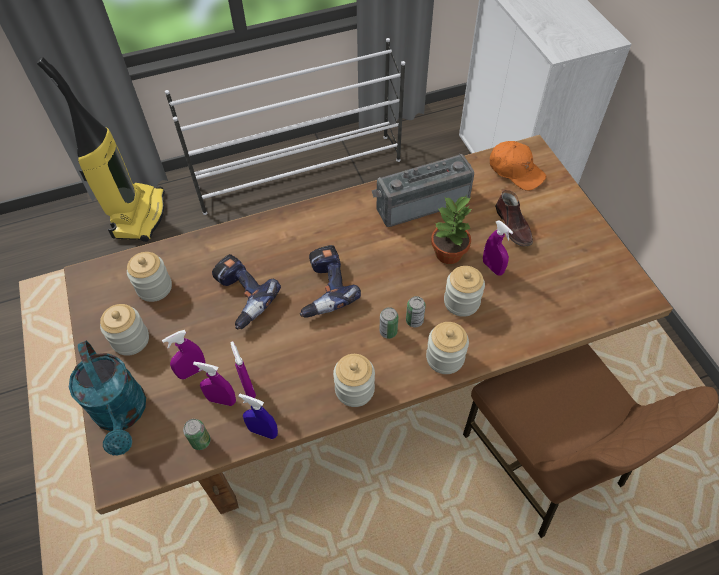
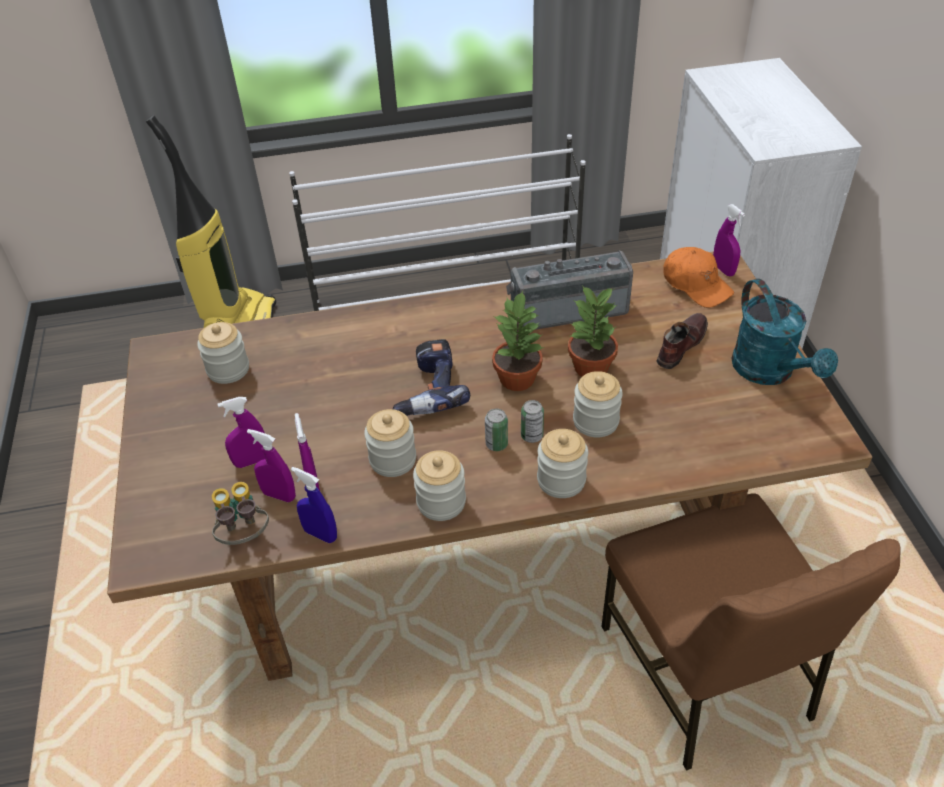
camera: 10 degrees right, 10 degrees down
turquoise watering can [69,341,146,455] -> turquoise watering can moved to [731,279,838,385]
jar [100,304,149,356] -> jar moved to [364,409,416,477]
can [183,419,210,450] -> binoculars [212,482,269,545]
power drill [212,254,281,329] -> none
purple spray bottle [483,220,513,276] -> purple spray bottle moved to [713,204,745,276]
brown shoe [495,190,533,246] -> brown shoe turned 135 degrees counterclockwise [656,313,708,369]
none -> potted plant [492,290,545,391]

